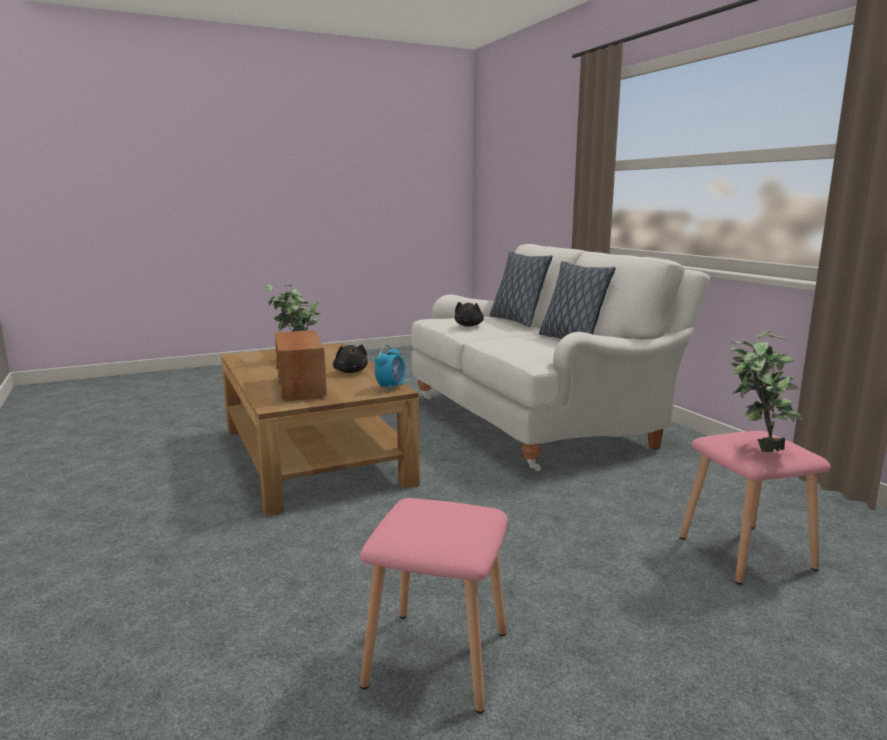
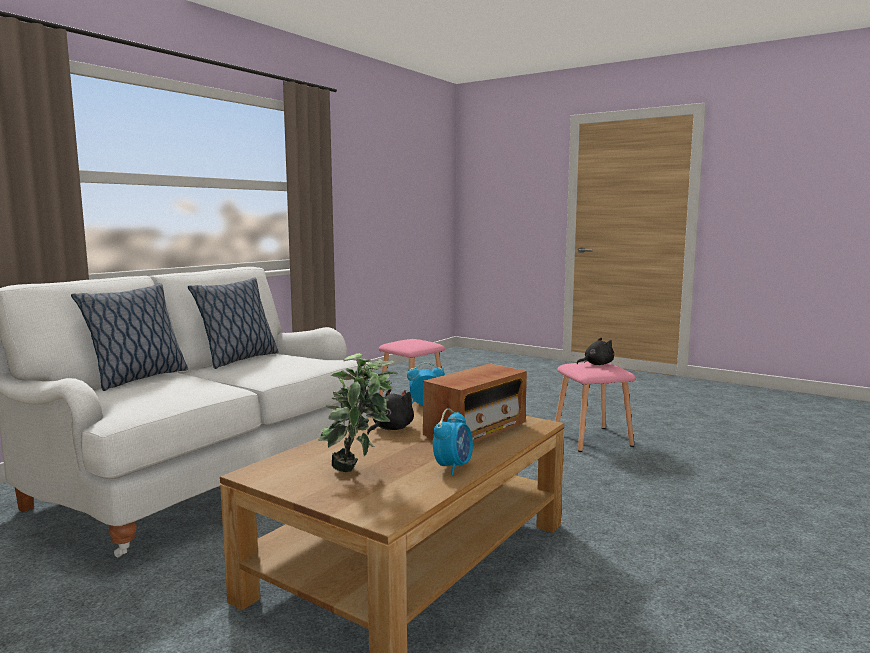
camera: 120 degrees left, 5 degrees down
black plush toy [455,302,484,327] -> black plush toy moved to [577,338,614,365]
potted plant [729,330,804,452] -> none
none -> alarm clock [433,408,473,475]

